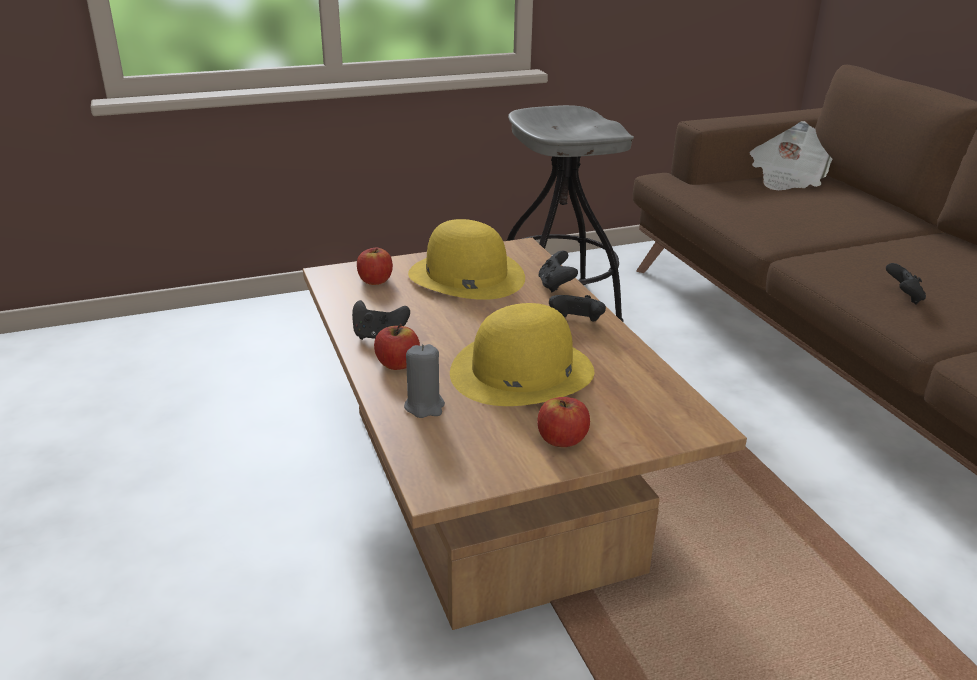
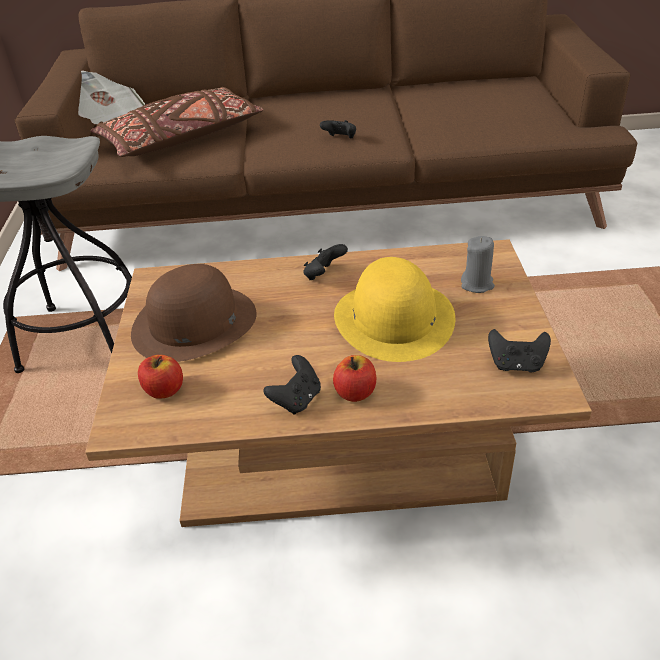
camera: 70 degrees left, 10 degrees up
grey candle [404,344,445,418] -> grey candle moved to [461,236,495,293]
yellow hat [408,219,525,300] -> brown hat [131,264,257,362]
apple [537,397,590,447] -> none
black game controller [538,251,578,293] -> black game controller moved to [488,329,551,372]
none -> brown pillow [90,87,263,157]

